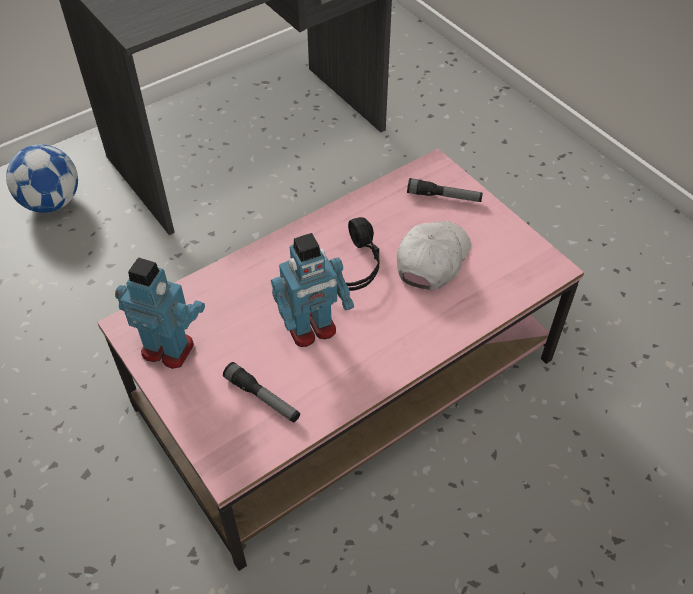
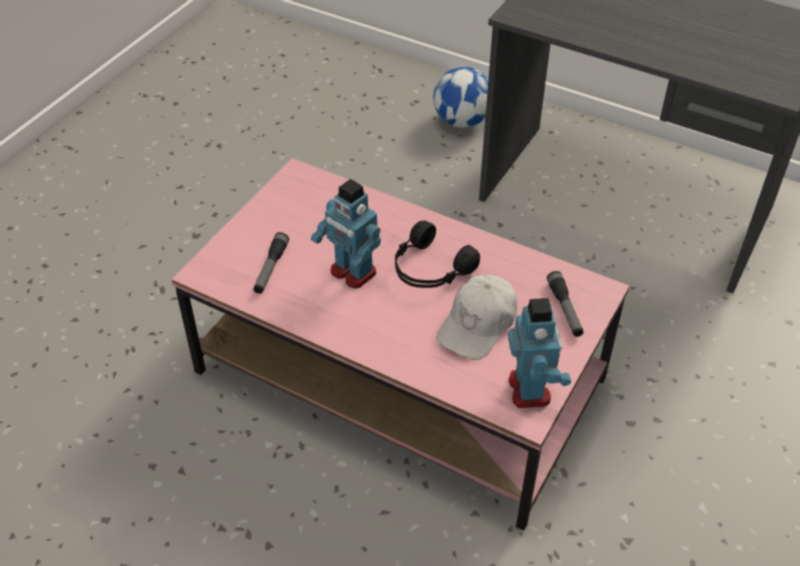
camera: 65 degrees right, 5 degrees down
toy robot [115,257,205,369] -> toy robot moved to [508,298,571,408]
white cap [397,221,471,290] -> white cap turned 120 degrees clockwise [437,275,517,360]

